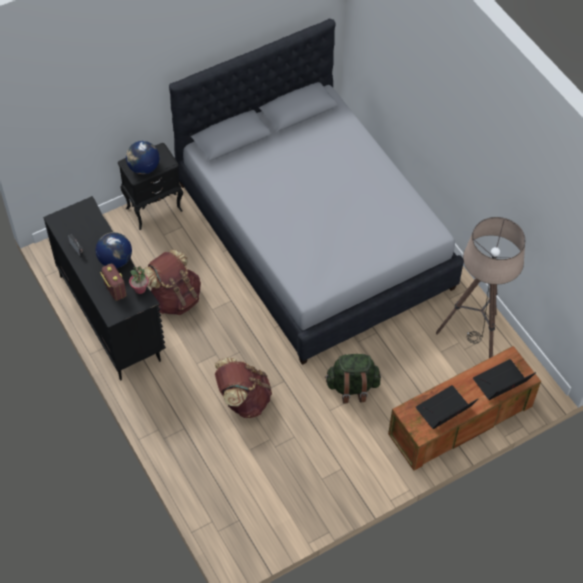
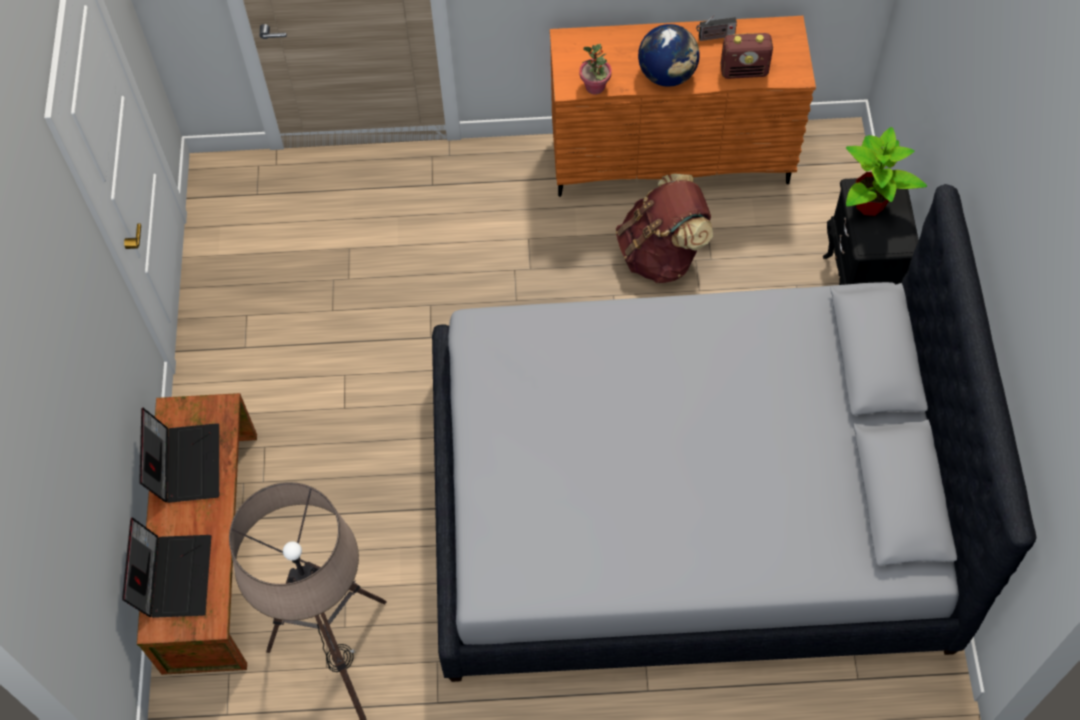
camera: 120 degrees right, 5 degrees up
black dresser [43,196,166,381] -> orange dresser [550,16,816,197]
radio [100,264,127,301] -> radio moved to [720,33,773,79]
globe [126,141,159,175] -> potted plant [846,127,927,216]
brown backpack [215,357,272,418] -> none
green backpack [325,354,381,403] -> none

